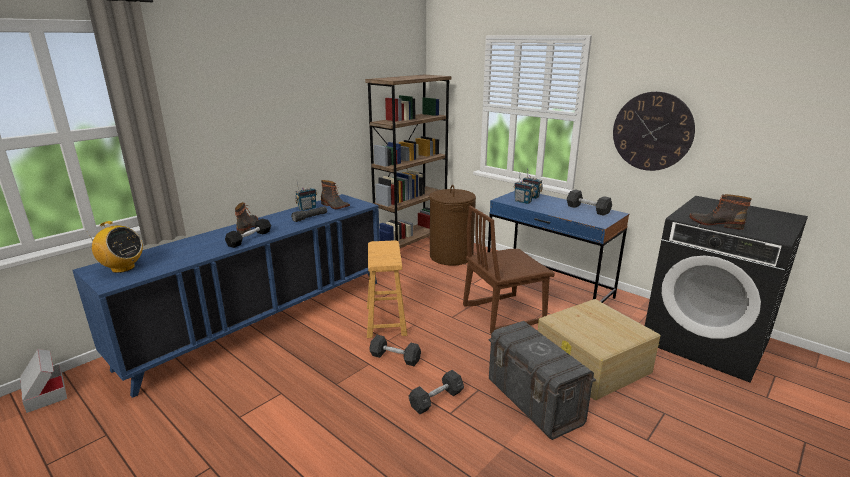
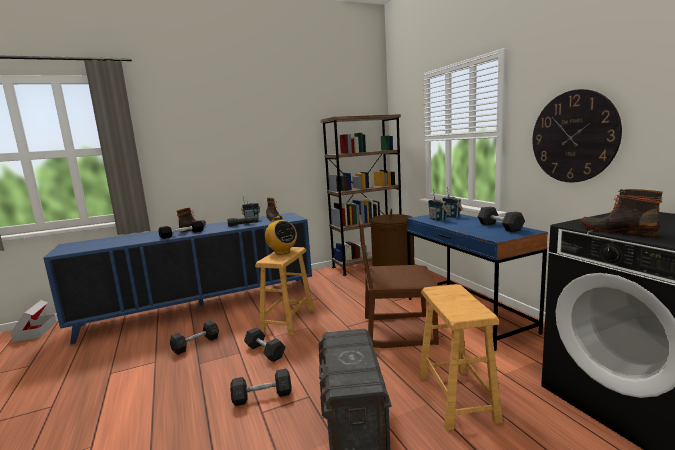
camera: 25 degrees right, 10 degrees down
radio [87,221,143,273] -> radio moved to [264,216,297,255]
beige storage box [538,299,660,400] -> brown stool [419,284,503,431]
none -> grey dumbbell [170,320,219,355]

